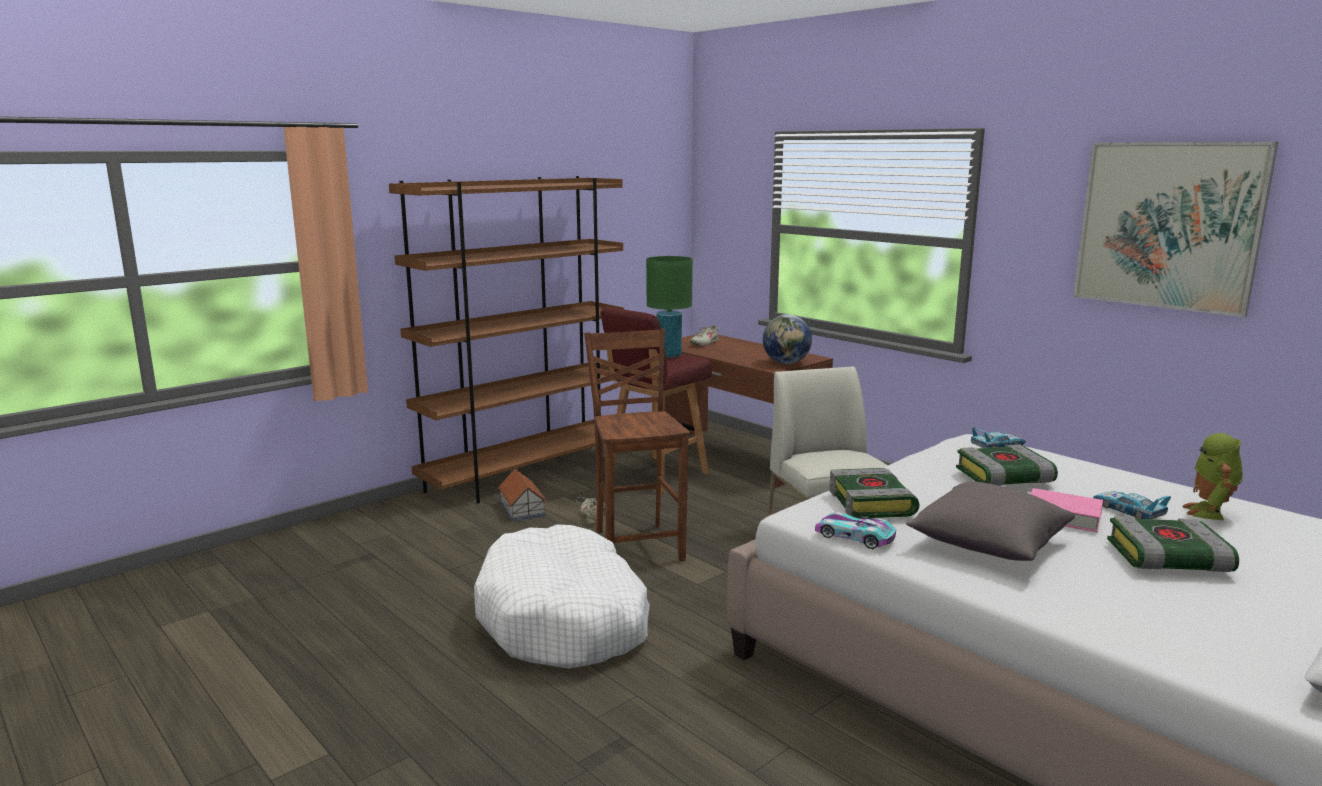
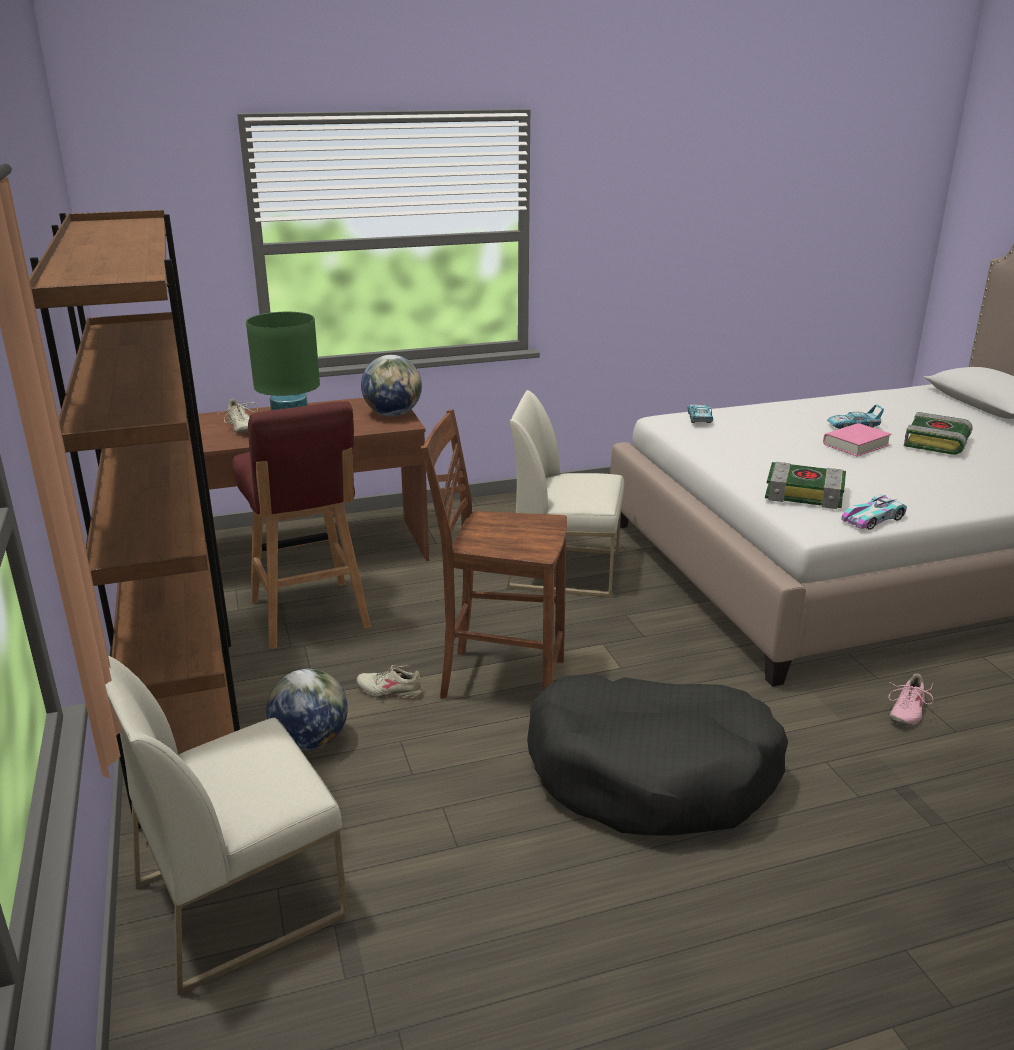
camera: 65 degrees left, 10 degrees up
white dog bed [474,524,650,669] -> black dog bed [527,674,788,836]
toy house [498,469,547,522] -> globe [266,669,348,750]
grey pillow [906,481,1075,561] -> none
book [956,445,1058,486] -> none
picture [1073,142,1278,317] -> none
toy robot [1182,433,1243,520] -> none
none -> white chair [106,655,348,996]
none -> pink shoe [888,674,933,726]

